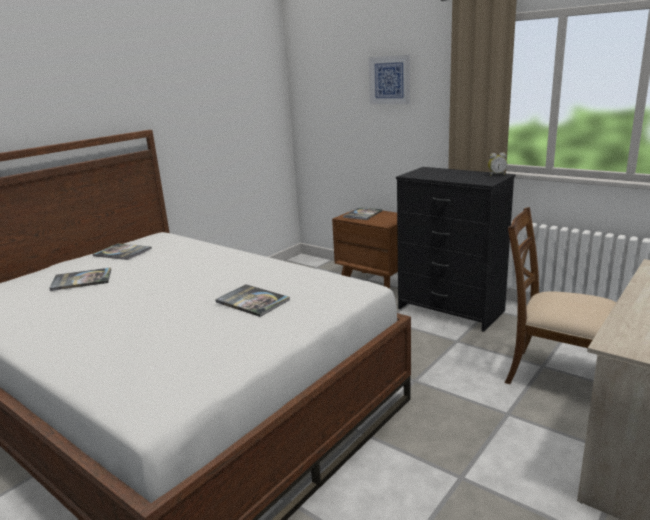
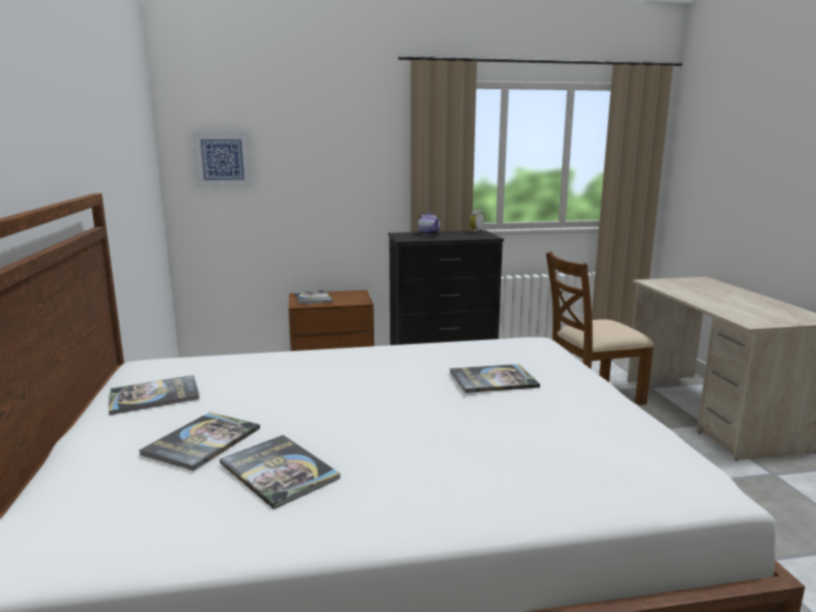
camera: 50 degrees left, 5 degrees down
picture [369,55,410,104] -> picture moved to [192,131,252,187]
none -> book [220,435,341,509]
none -> teapot [418,212,440,235]

